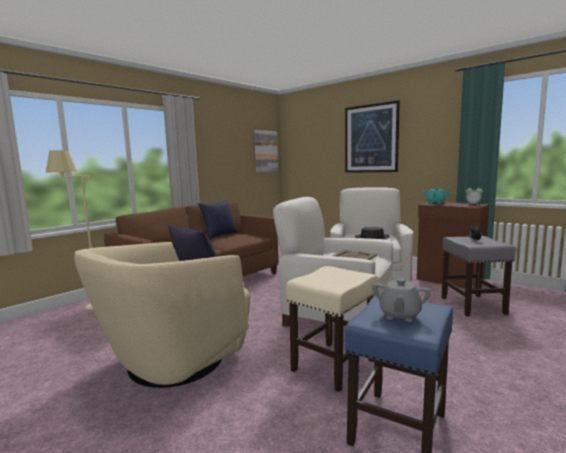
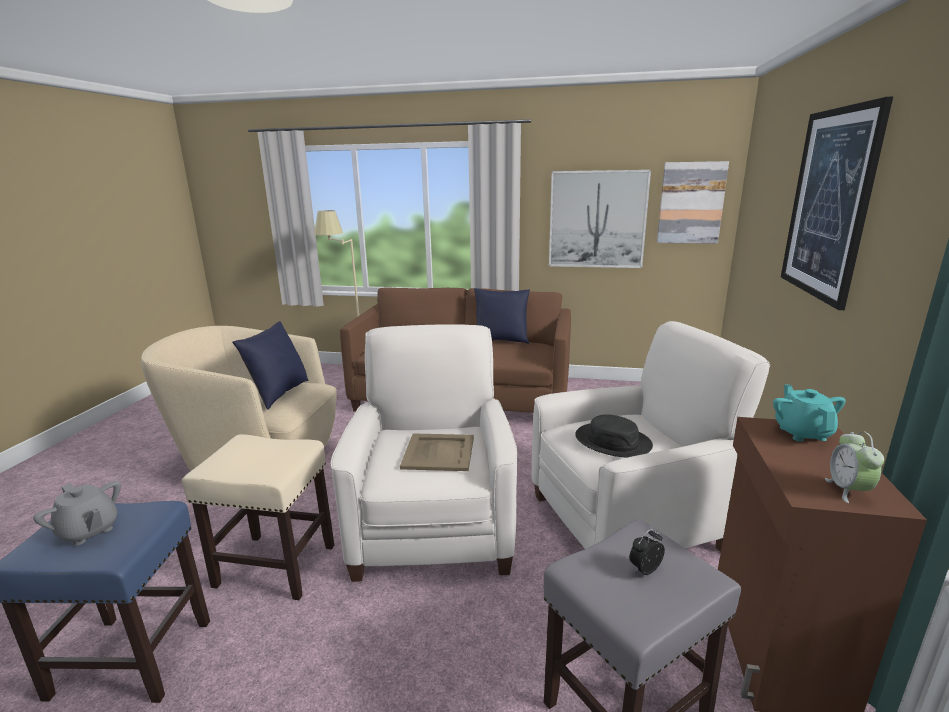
camera: 60 degrees right, 10 degrees up
grey teapot [372,277,431,322] -> grey teapot turned 135 degrees counterclockwise [33,481,121,546]
none -> picture [549,170,651,268]

